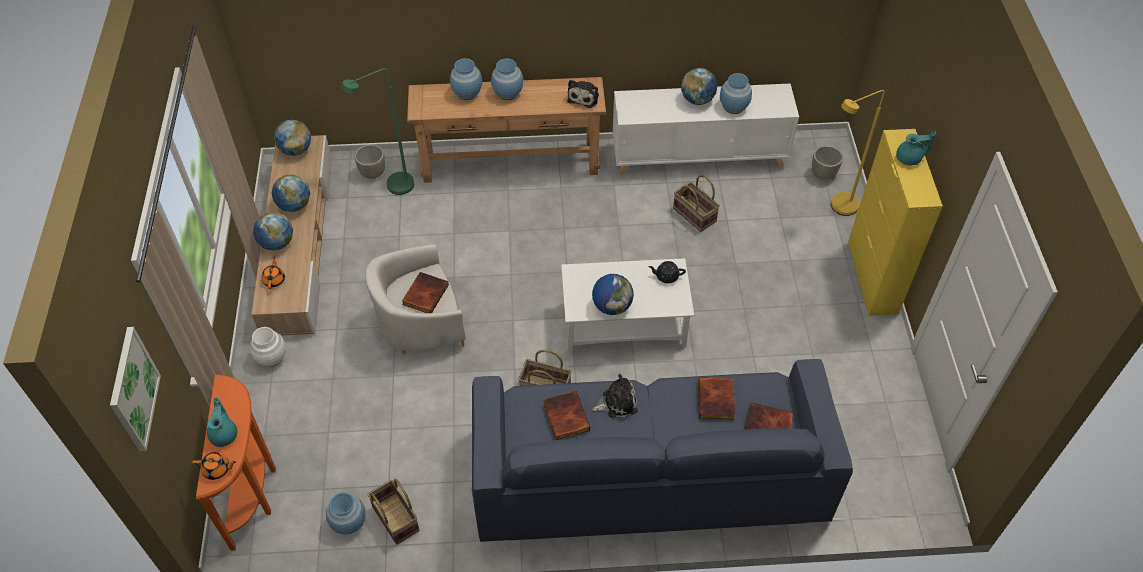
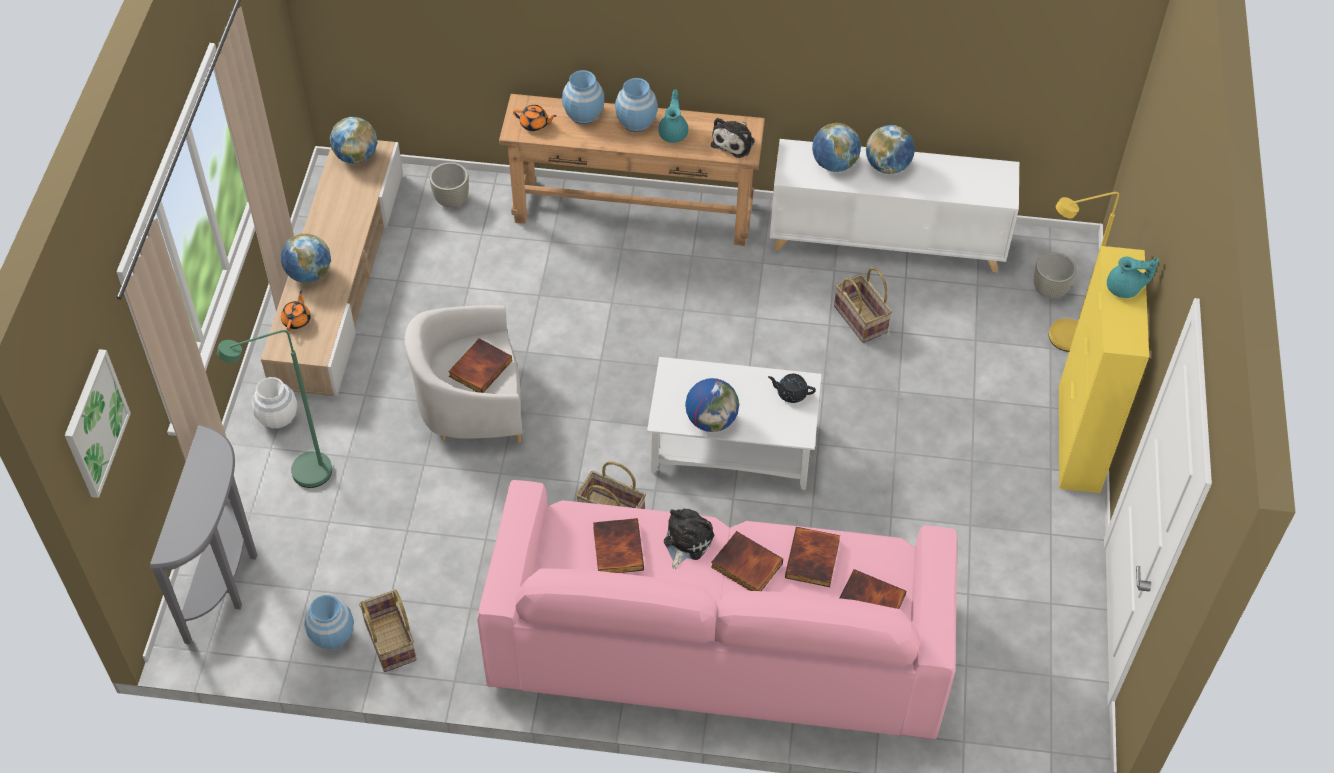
camera: 10 degrees right, 0 degrees up
orange teapot [192,452,236,480] -> orange teapot moved to [513,105,557,131]
orange console table [196,374,276,550] -> grey console table [150,425,257,644]
turquoise teapot [207,397,238,447] -> turquoise teapot moved to [658,89,688,143]
globe [272,174,310,212] -> globe moved to [812,123,861,172]
green floor lamp [341,68,414,195] -> green floor lamp moved to [217,330,332,488]
blue sofa [472,359,853,542] -> pink sofa [477,480,957,739]
plush toy [592,374,638,418] -> plush toy turned 60 degrees counterclockwise [664,508,714,569]
blue vase [720,73,752,114] -> none
none -> book [711,531,783,591]

